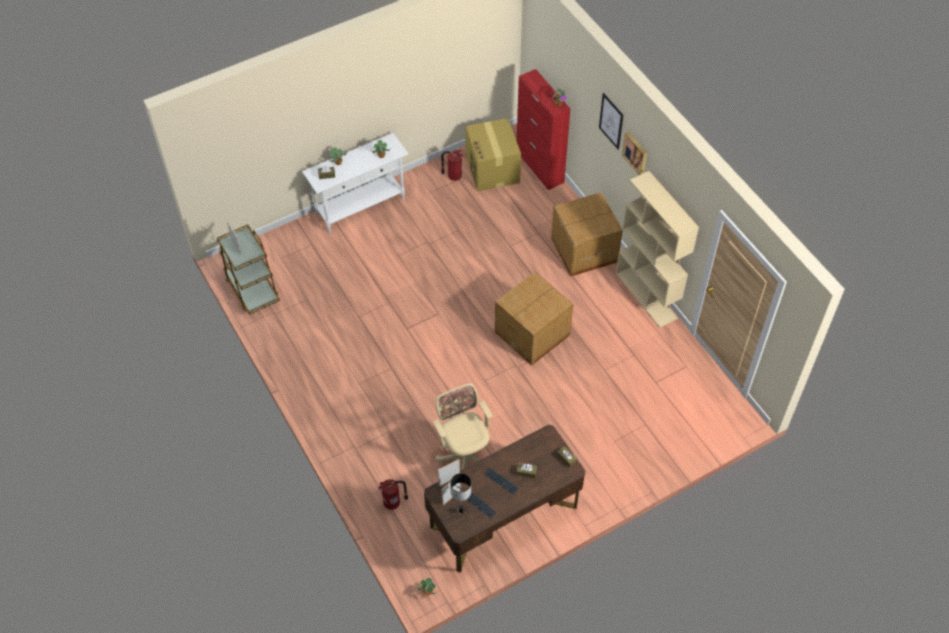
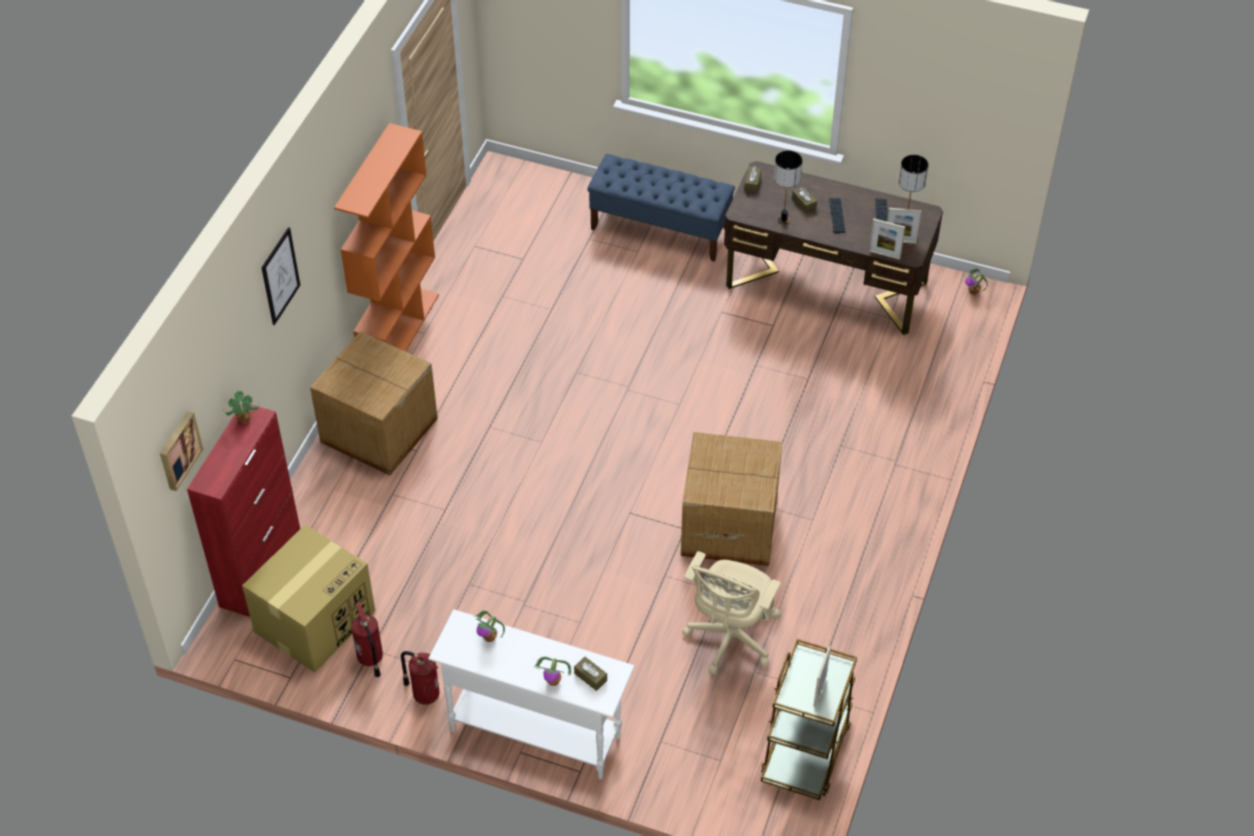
camera: 130 degrees left, 5 degrees down
fire extinguisher [378,479,408,510] -> fire extinguisher moved to [401,651,440,705]
beige office chair [433,383,492,469] -> beige office chair moved to [682,551,781,675]
cardboard box [495,272,573,365] -> cardboard box moved to [681,432,782,566]
beige bookcase [616,171,699,328] -> orange bookcase [334,123,439,352]
picture [622,132,647,175] -> picture moved to [160,411,203,491]
none -> blue bench [587,154,735,262]
none -> table lamp [774,151,802,225]

